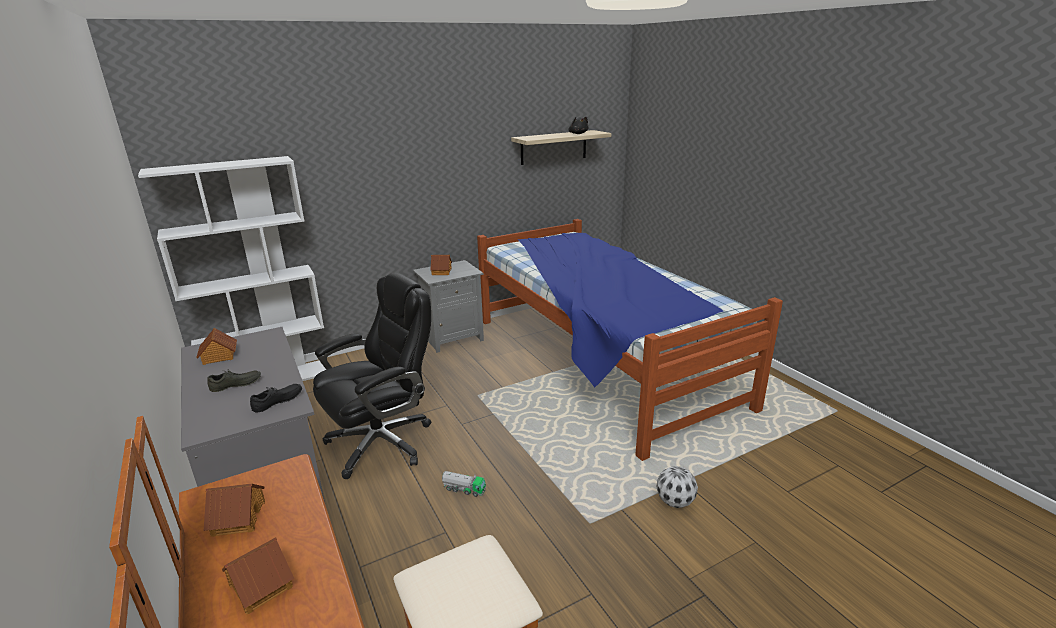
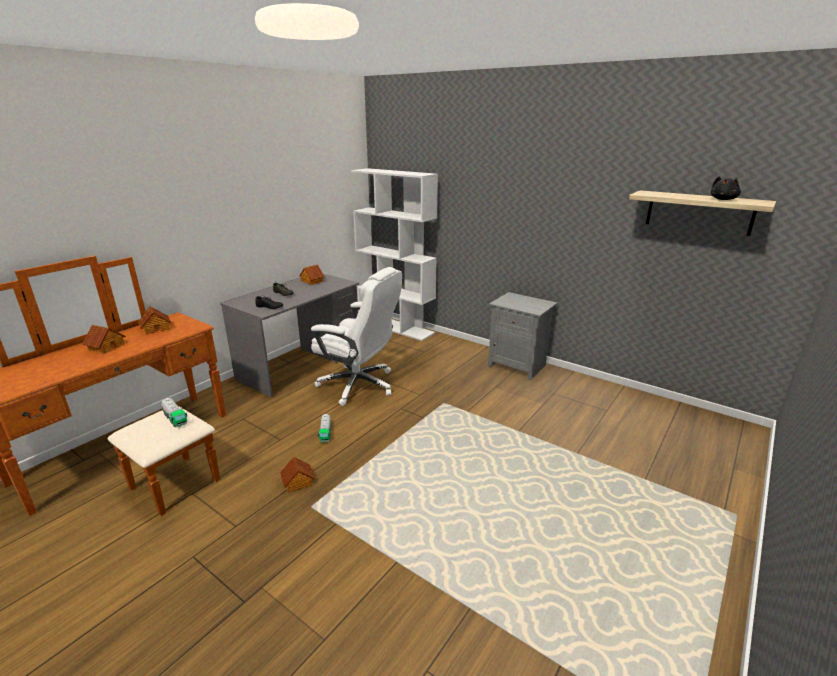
camera: 65 degrees right, 0 degrees up
black office chair [313,272,431,479] -> white office chair [311,267,402,406]
toy house [430,255,452,275] -> toy house moved to [280,457,315,493]
bed [477,219,783,461] -> none
football [656,466,698,508] -> none
none -> toy truck [161,397,188,427]

